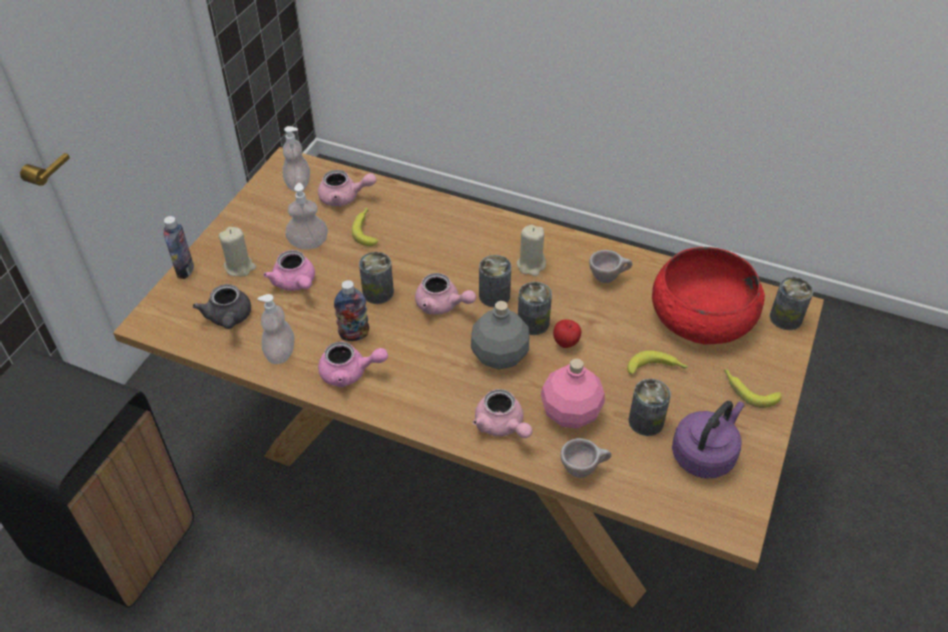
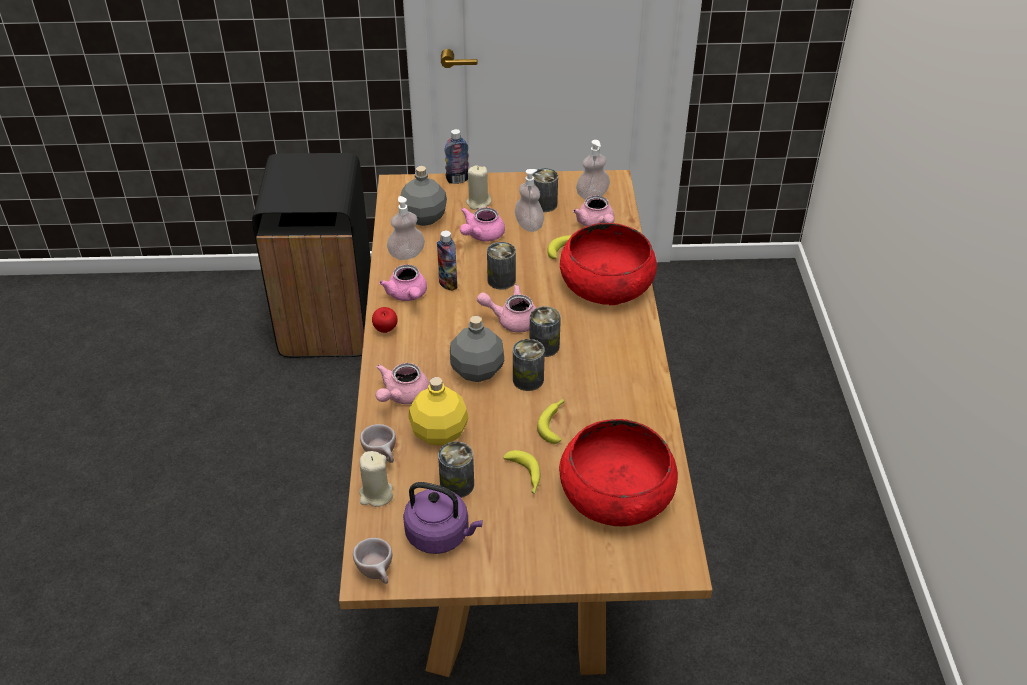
camera: 65 degrees right, 5 degrees down
grey teapot [193,284,251,329] -> grey bottle [400,166,447,226]
pink teapot [415,273,476,314] -> pink teapot turned 90 degrees clockwise [477,284,536,333]
beige candle [517,224,546,276] -> beige candle moved to [359,451,393,507]
pink bottle [541,358,605,428] -> yellow bottle [409,377,468,445]
apple [553,319,581,348] -> apple moved to [372,307,398,333]
beige cup [589,250,632,283] -> beige cup moved to [353,538,392,584]
banana [724,369,781,408] -> banana moved to [537,398,564,444]
can [770,277,813,330] -> can moved to [532,168,558,212]
none -> red bowl [560,223,657,305]

